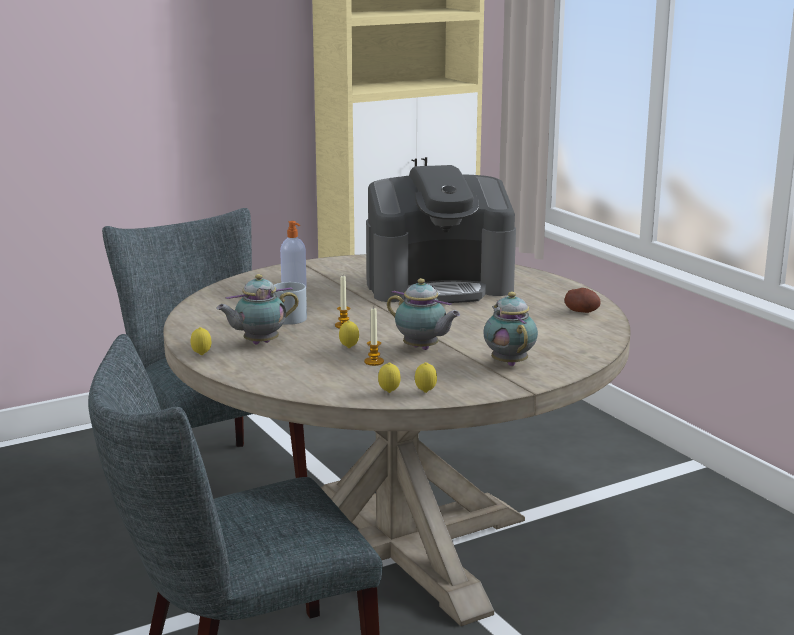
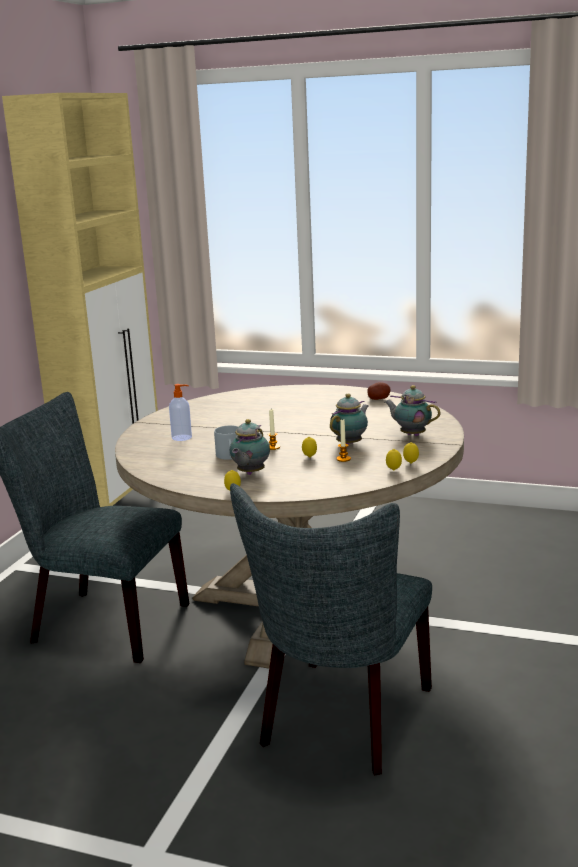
camera: 40 degrees left, 0 degrees up
coffee machine [366,165,516,304] -> none
teapot [387,278,460,350] -> teapot turned 45 degrees counterclockwise [330,394,369,445]

